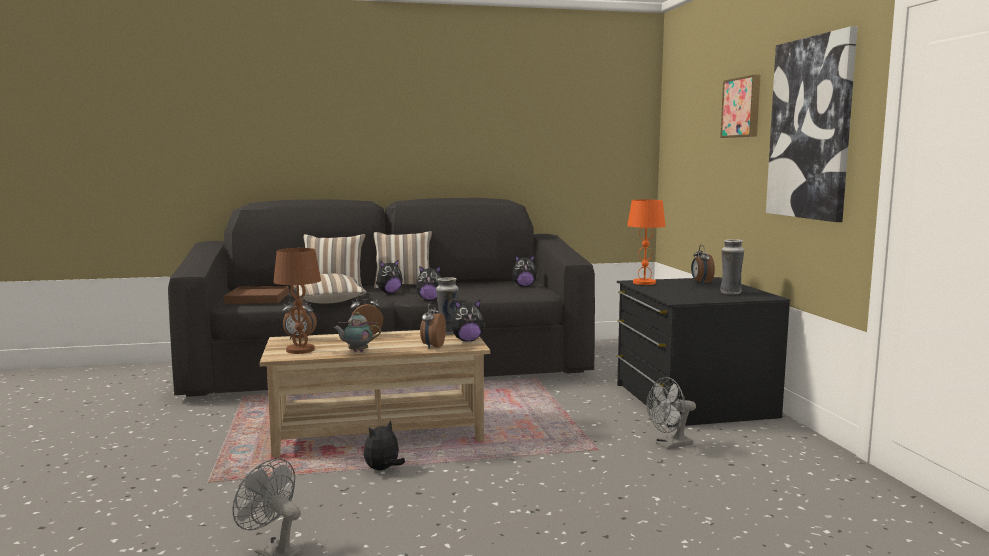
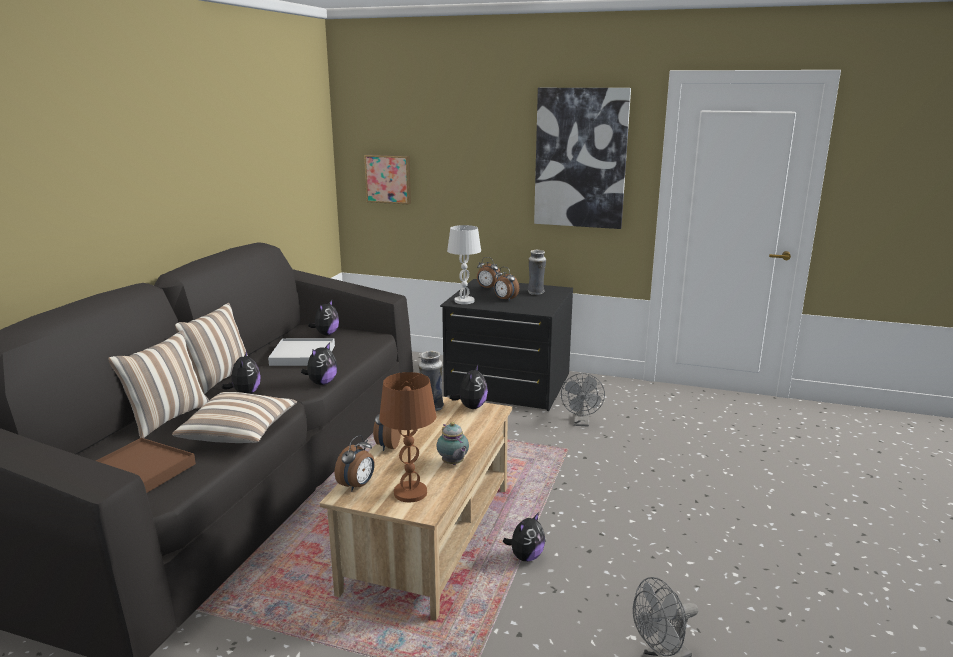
camera: 60 degrees left, 10 degrees up
teapot [333,312,381,352] -> teapot turned 60 degrees counterclockwise [437,422,469,465]
plush toy [364,420,405,470] -> plush toy turned 120 degrees counterclockwise [503,512,545,561]
alarm clock [420,301,446,349] -> alarm clock moved to [494,267,519,301]
orange table lamp [627,200,666,285] -> white table lamp [447,225,481,304]
picture [720,75,760,138] -> picture moved to [364,154,411,205]
none -> white tray [268,338,335,366]

